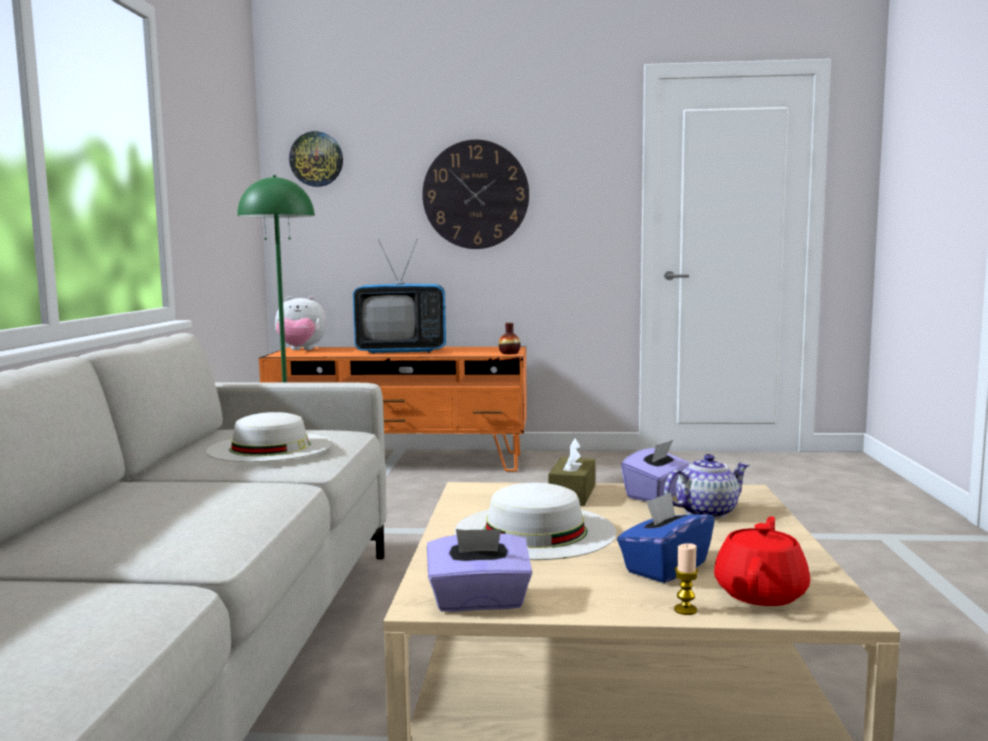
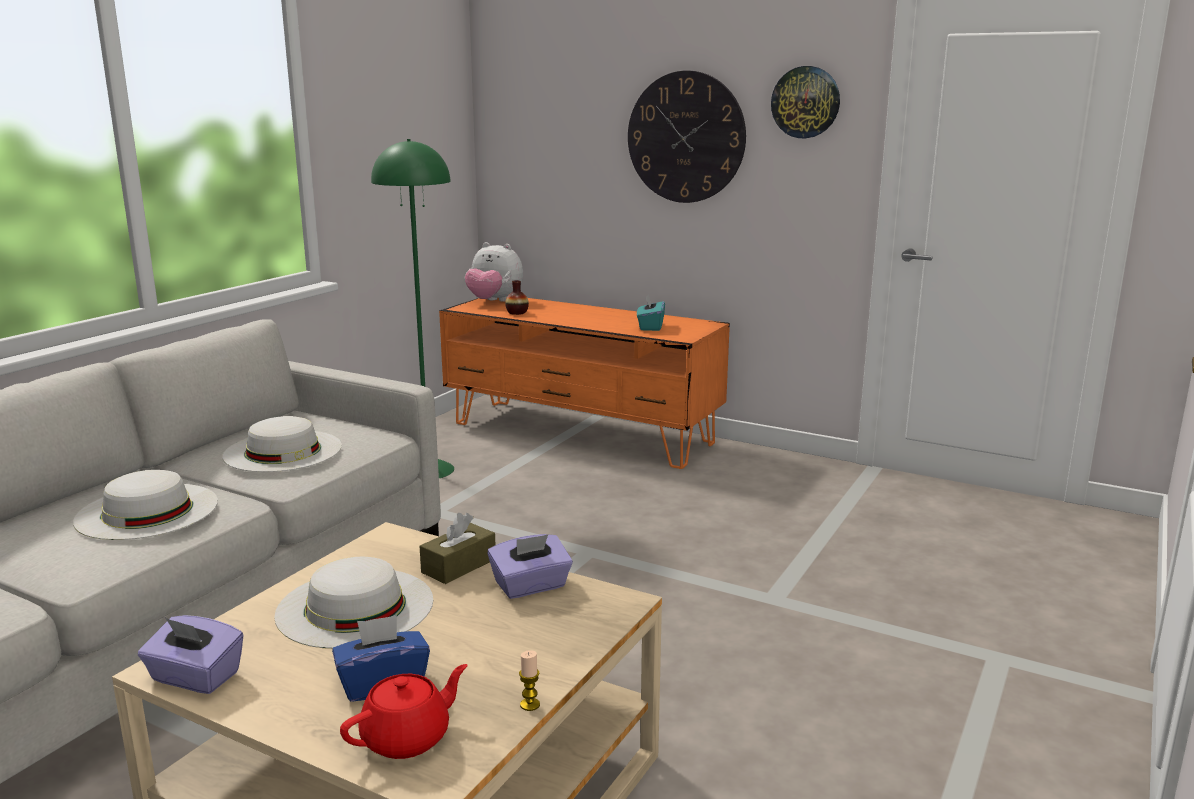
camera: 25 degrees right, 10 degrees up
wall clock [289,131,343,187] -> wall clock moved to [771,66,840,138]
television [353,239,446,354] -> none
vase [499,323,521,354] -> vase moved to [505,280,529,315]
teapot [664,454,749,519] -> none
candle [674,543,698,615] -> candle moved to [519,650,540,711]
none -> white hat [73,470,218,540]
none -> turquoise tissue box [637,294,665,331]

